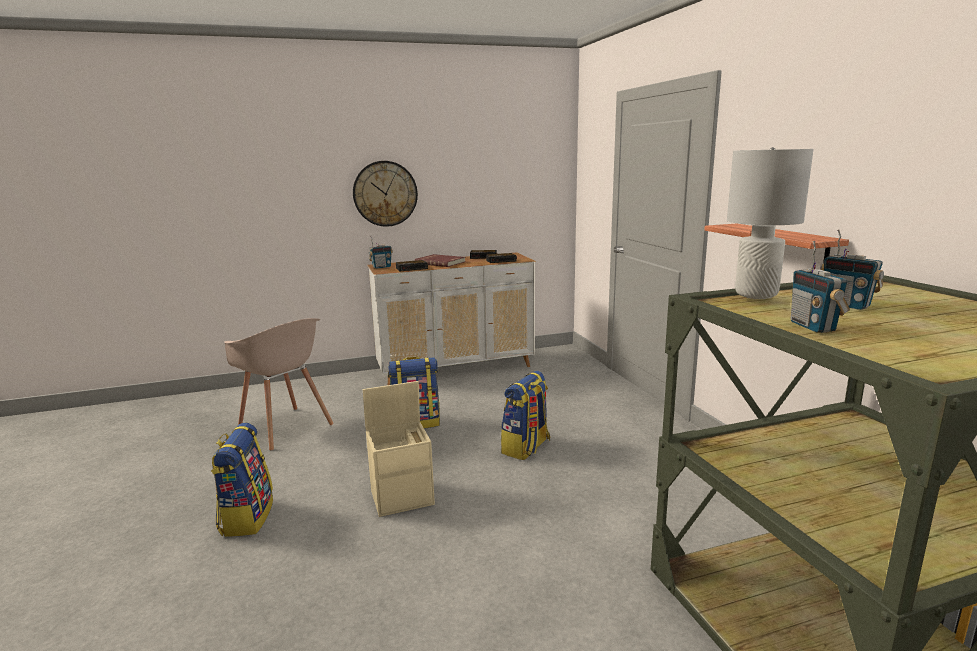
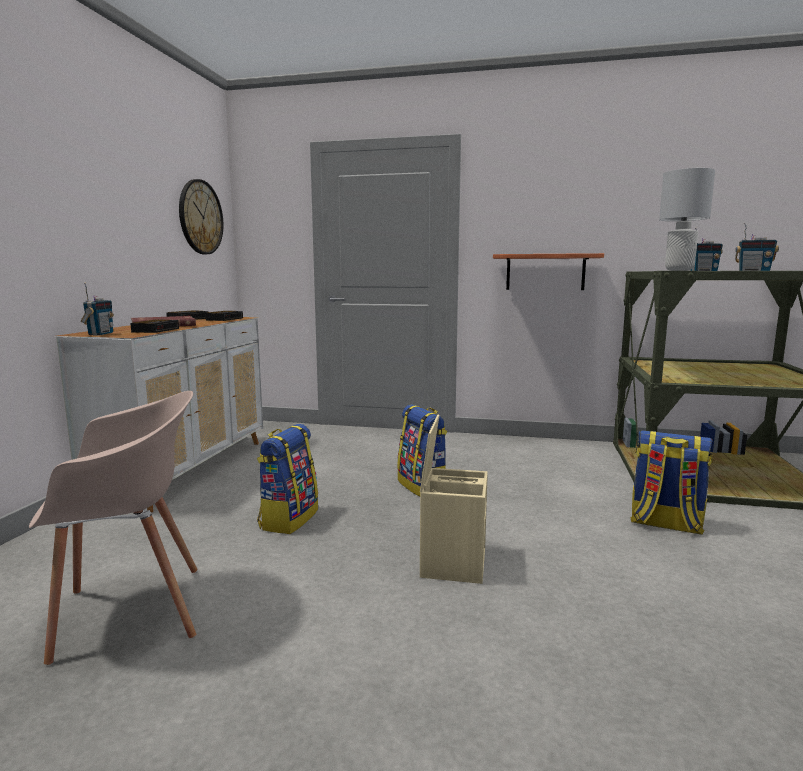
camera: 60 degrees left, 5 degrees down
backpack [211,423,273,537] -> backpack moved to [630,430,713,535]
wall clock [353,161,418,227] -> wall clock moved to [179,179,223,254]

